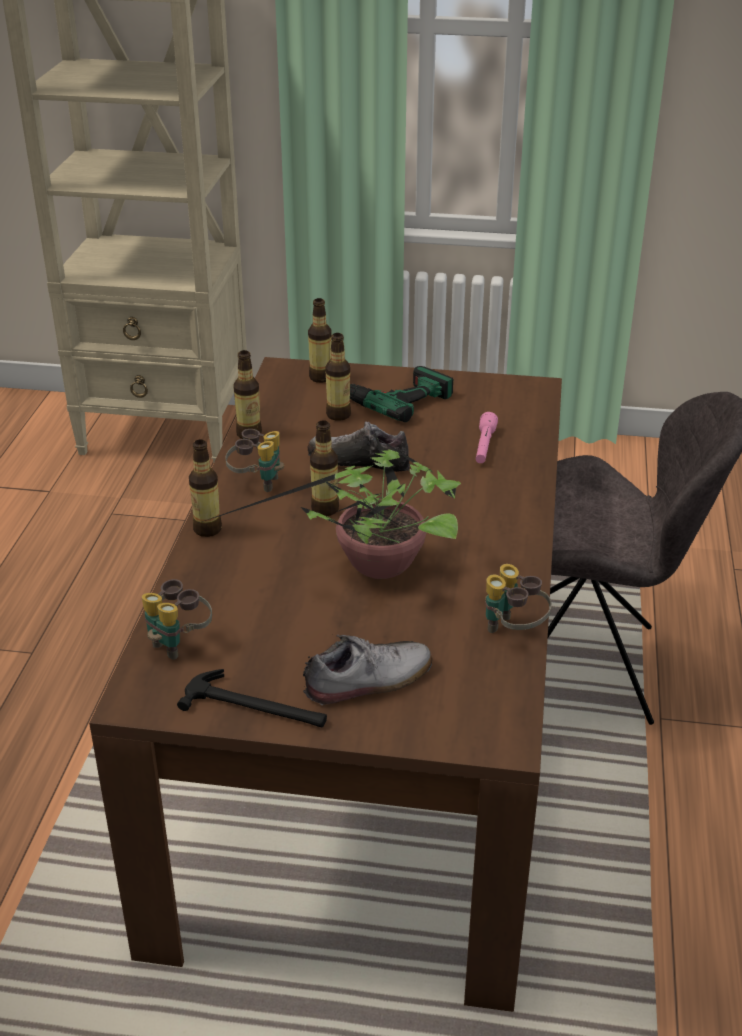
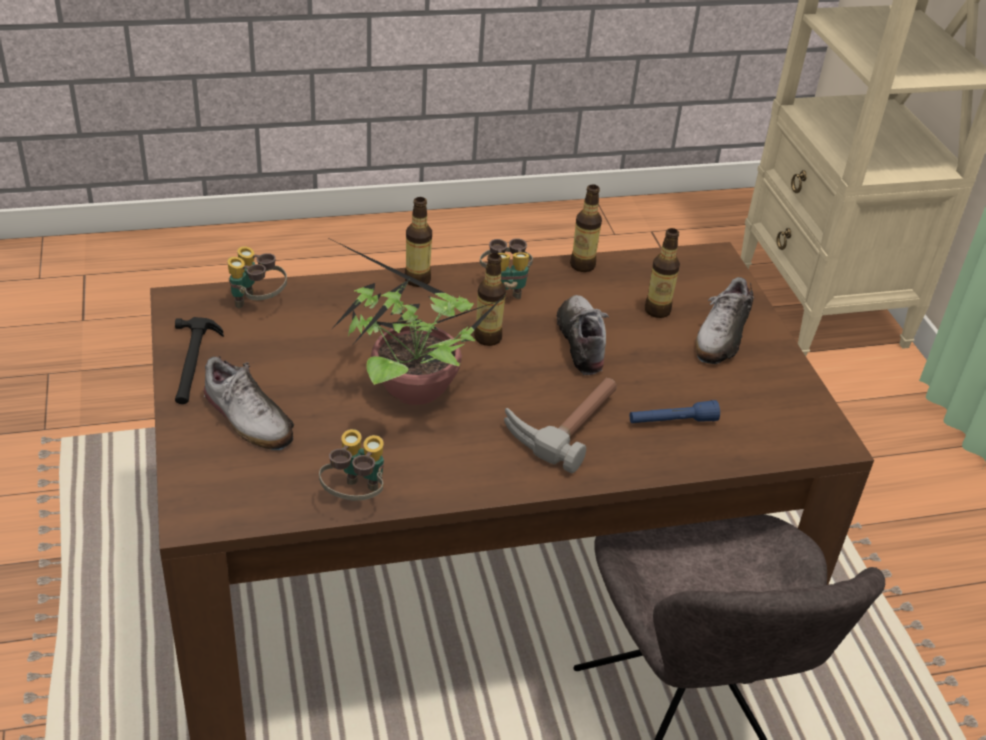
camera: 65 degrees right, 5 degrees up
bottle [308,298,331,383] -> none
power drill [350,366,453,422] -> shoe [695,277,760,364]
pink flashlight [476,412,498,463] -> blue flashlight [630,400,720,423]
none -> hammer [504,378,617,473]

